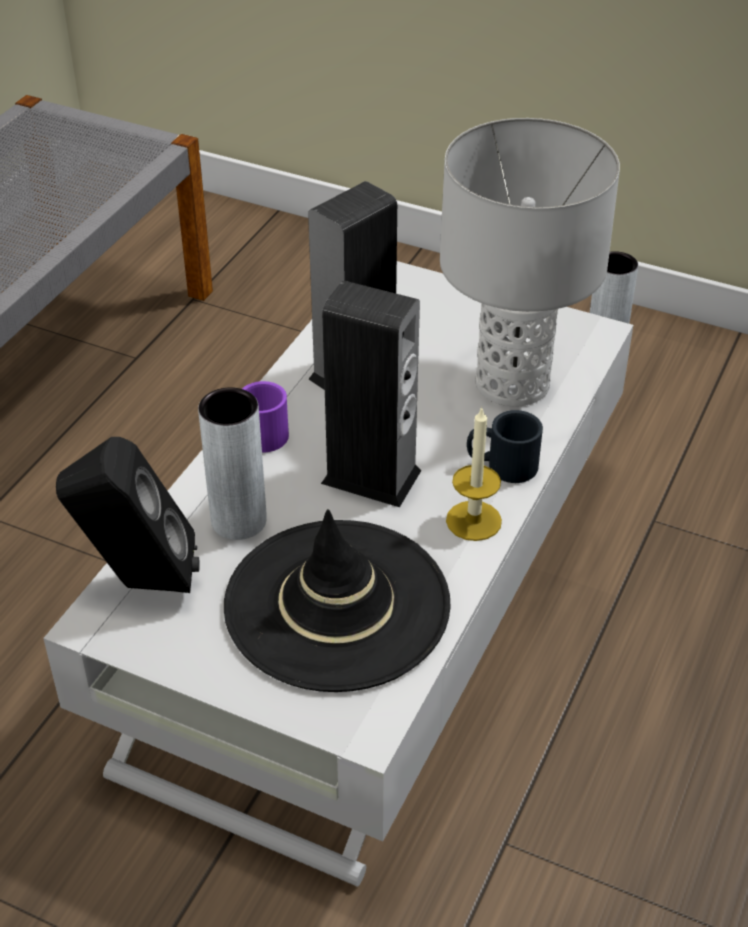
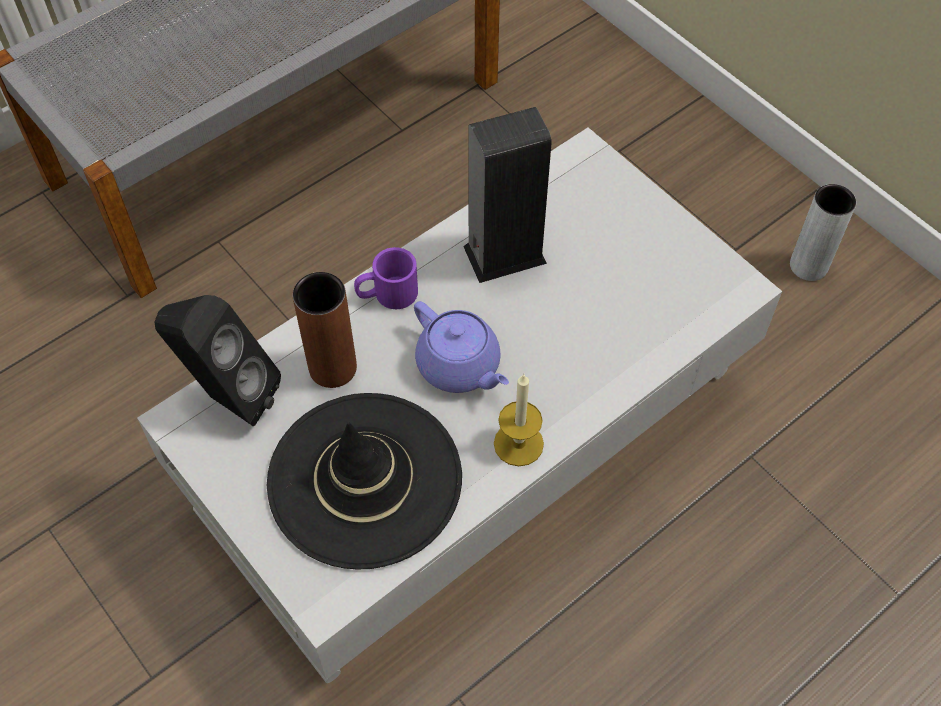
camera: 25 degrees right, 15 degrees up
grey vase [198,387,267,540] -> brown vase [293,272,357,388]
speaker [321,280,421,507] -> purple teapot [414,301,509,393]
white table lamp [440,118,620,407] -> none
black mug [467,410,543,483] -> none

